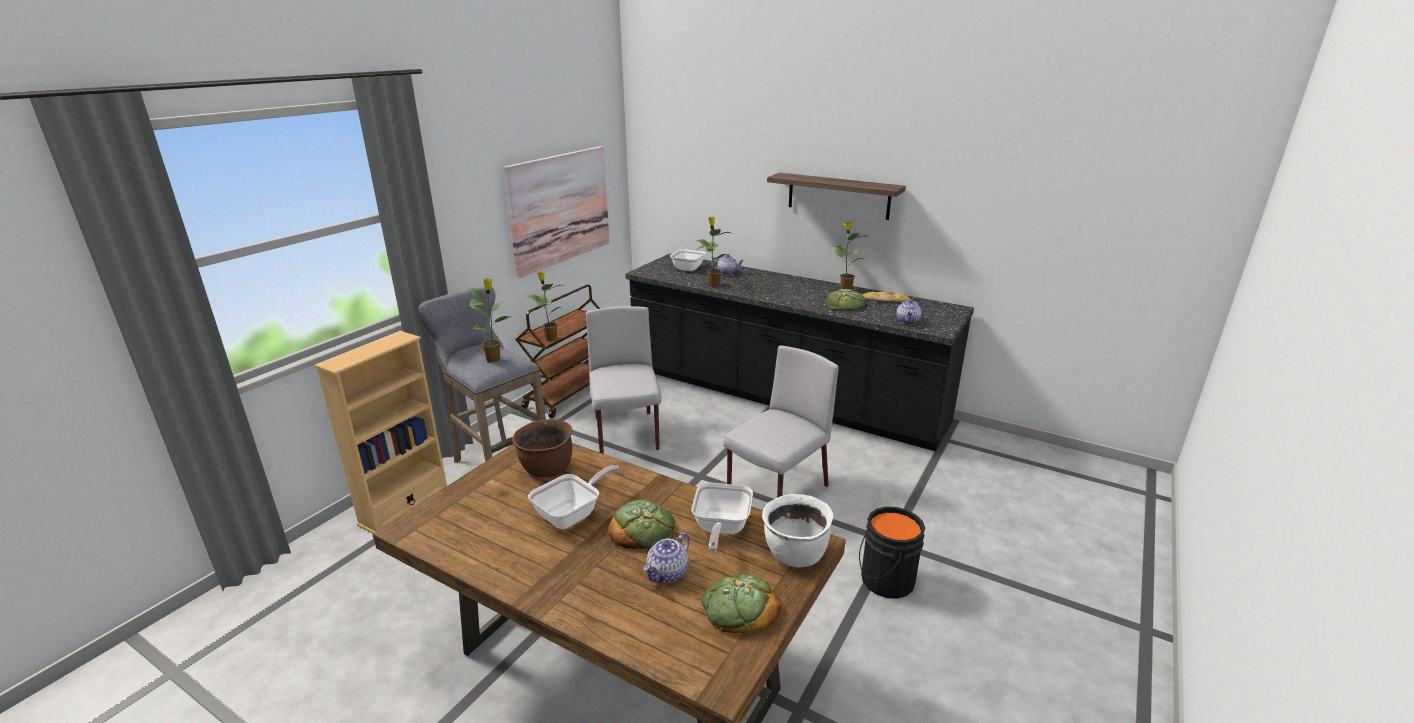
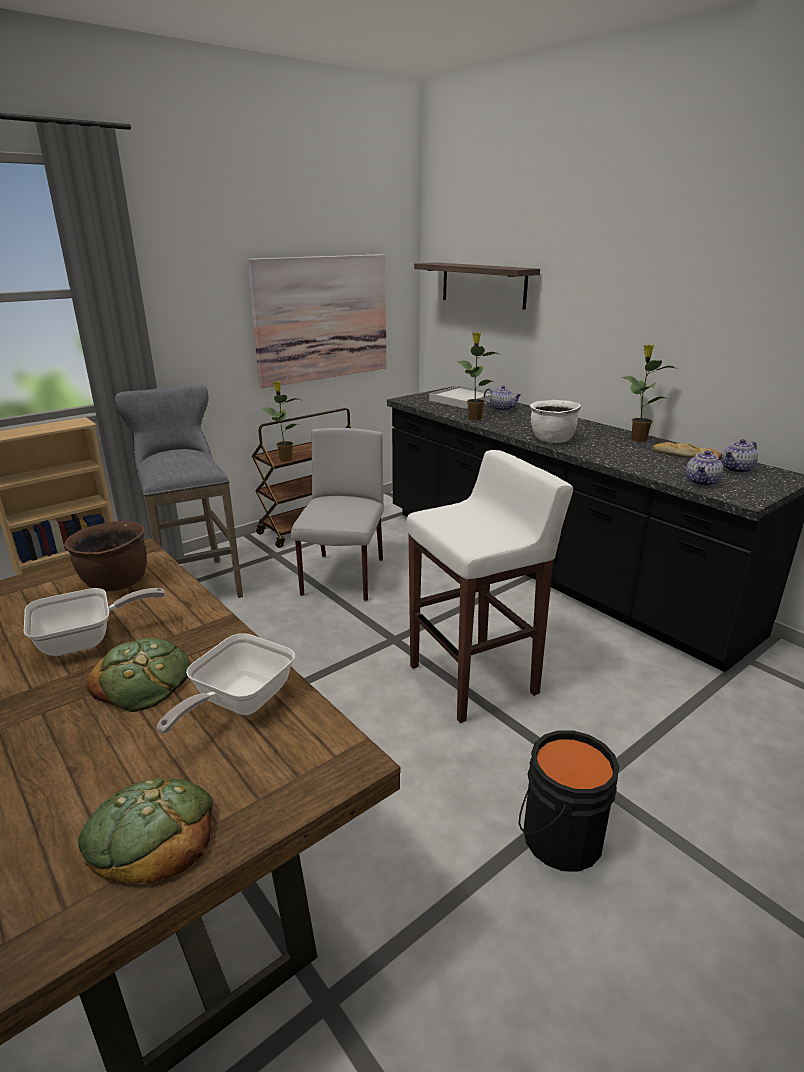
camera: 20 degrees right, 0 degrees up
potted plant [466,278,515,362] -> none
teapot [643,533,689,583] -> teapot moved to [722,439,758,473]
frying pan [670,245,705,271] -> white tray [429,386,491,409]
grey chair [723,345,839,498] -> white stool [407,450,573,723]
white cooking pot [762,494,834,567] -> white cooking pot moved to [530,400,581,443]
shelf [767,173,906,220] -> shelf moved to [414,262,540,310]
bread [826,289,866,311] -> none

